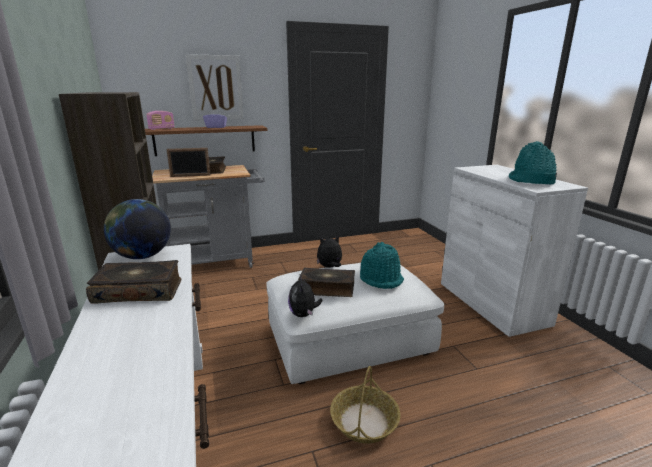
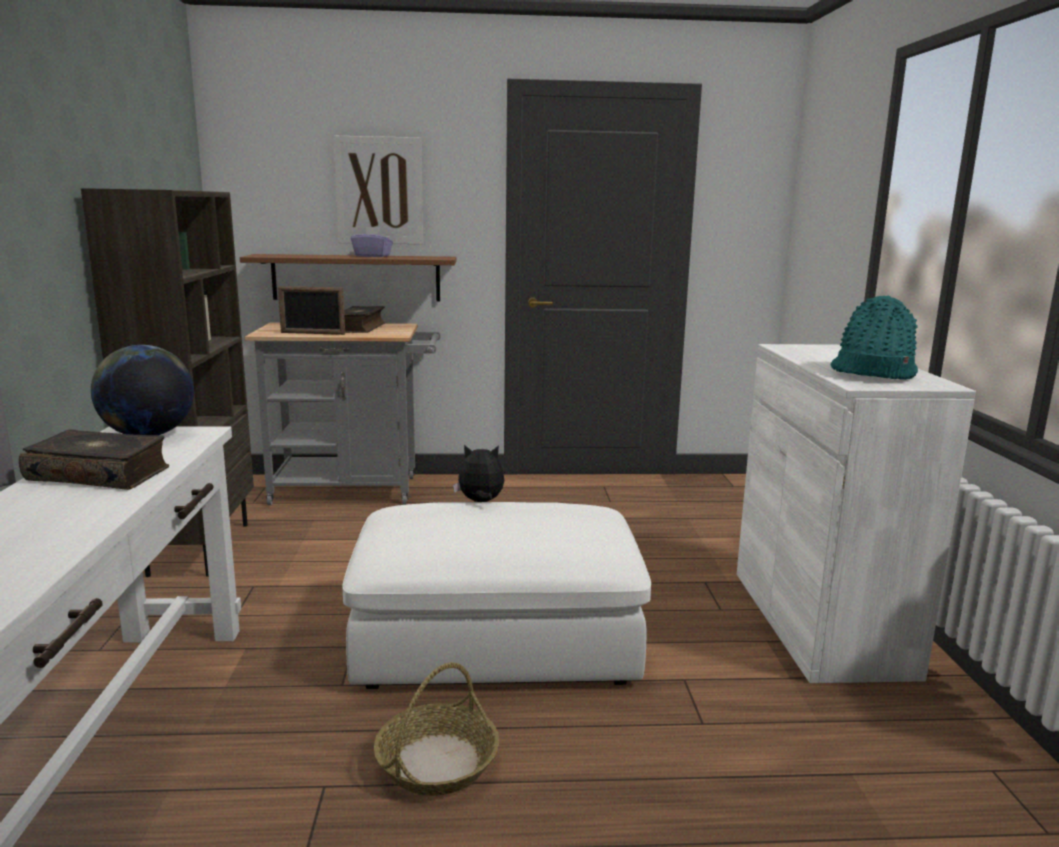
camera: 15 degrees right, 5 degrees down
radio [146,111,175,130] -> none
plush toy [288,274,323,317] -> none
book [298,267,355,297] -> none
turquoise hat [360,242,404,289] -> none

